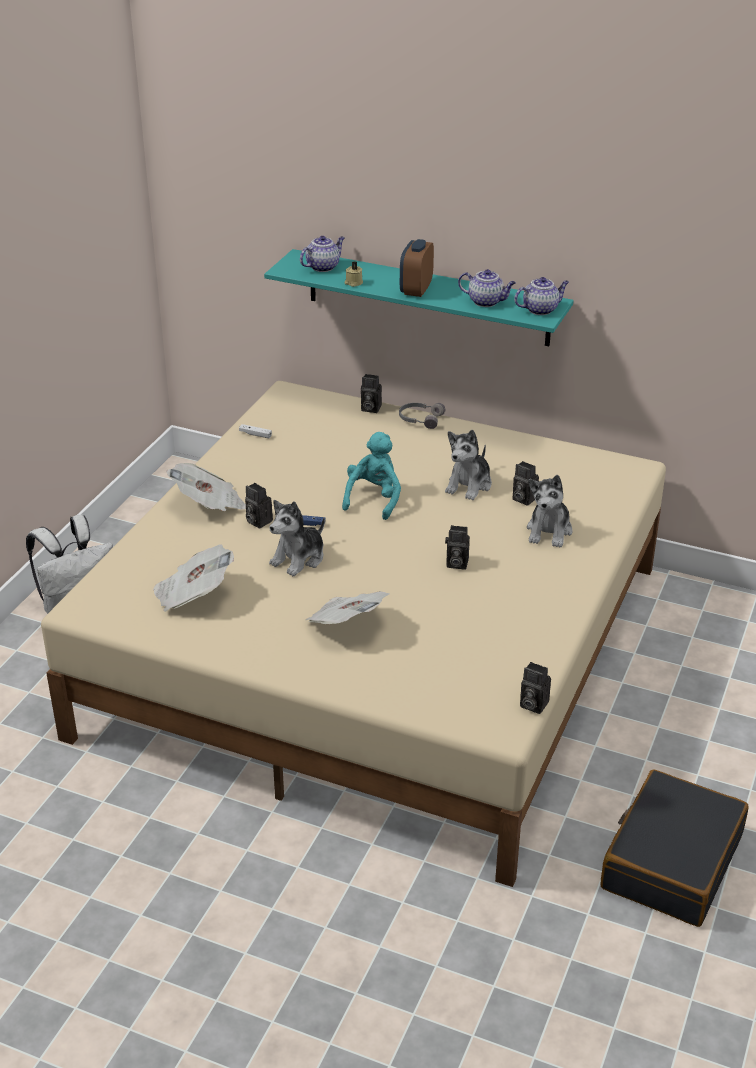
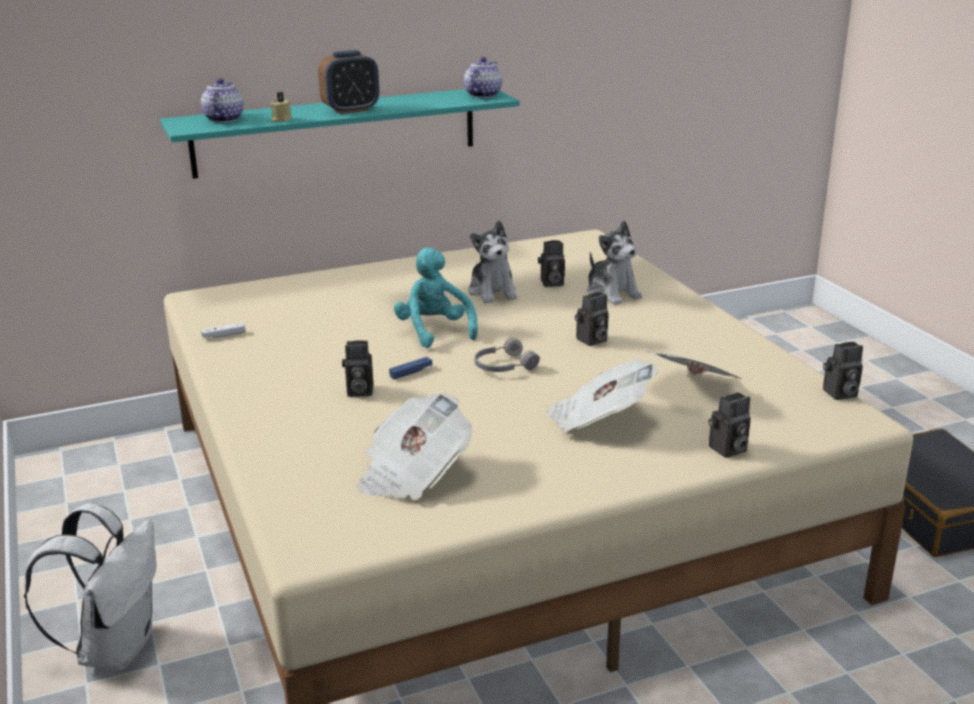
camera: 45 degrees left, 10 degrees down
newspaper [166,463,246,511] -> newspaper moved to [646,351,741,379]
plush toy [269,500,325,576] -> none
camera [361,374,382,413] -> camera moved to [708,392,751,458]
grey headphones [399,403,445,429] -> grey headphones moved to [474,338,540,372]
alarm clock [400,239,434,297] -> alarm clock turned 90 degrees counterclockwise [318,50,379,114]
teapot [458,269,516,307] -> none

